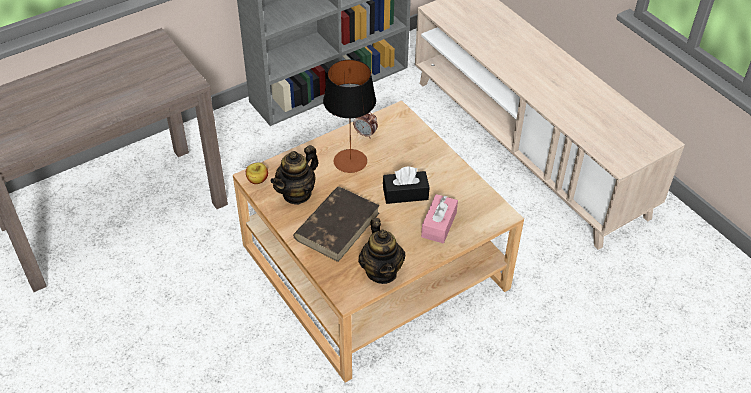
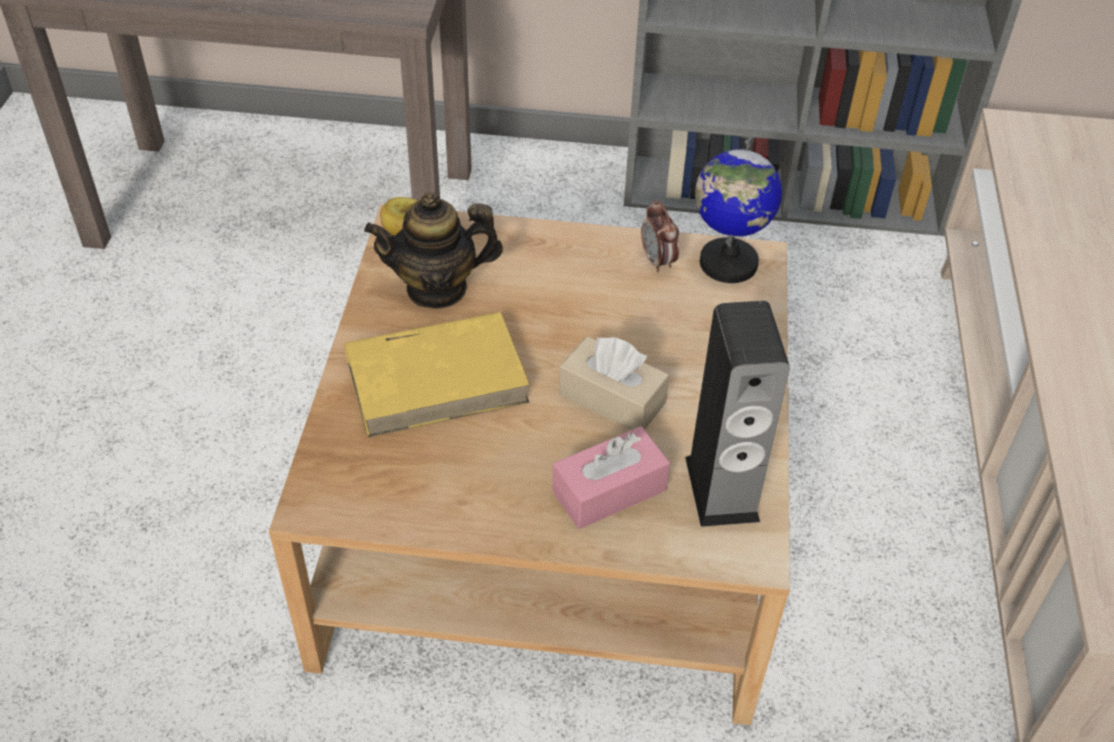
camera: 40 degrees right, 0 degrees up
brown book [293,187,380,262] -> yellow book [344,312,530,438]
table lamp [323,59,376,173] -> none
teapot [358,218,405,284] -> none
black tissue box [383,166,429,204] -> beige tissue box [559,336,669,430]
none -> speaker [685,301,790,527]
none -> globe [695,136,782,283]

